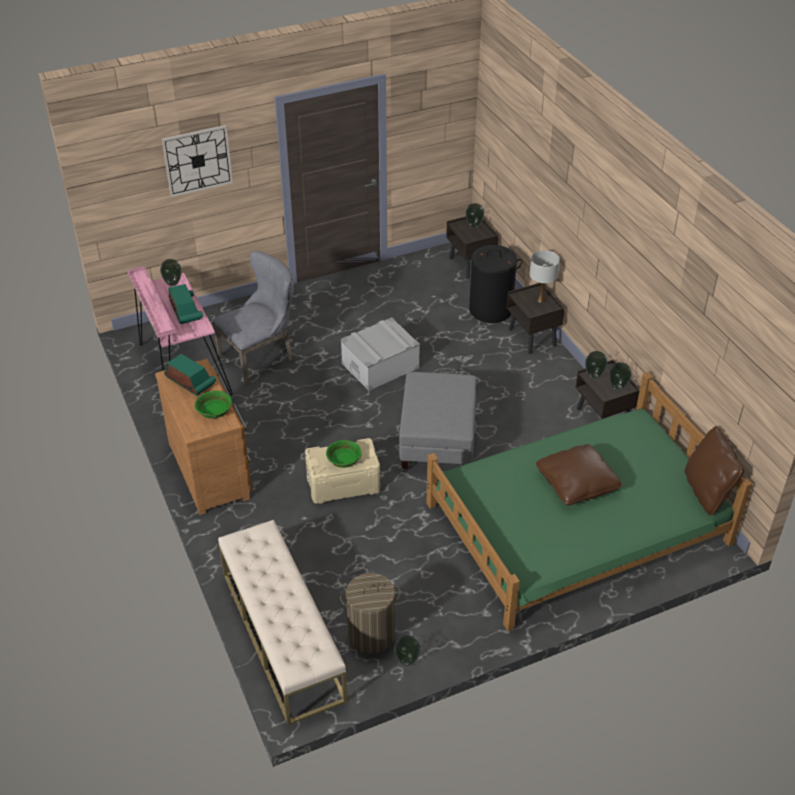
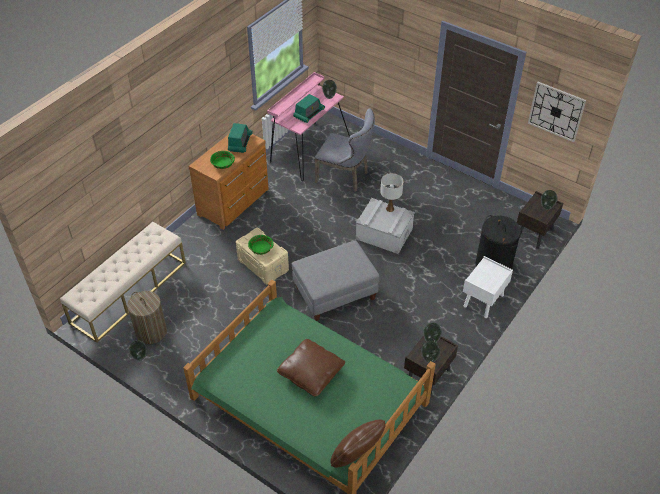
camera: 60 degrees right, 5 degrees up
wall clock [162,125,233,197] -> wall clock moved to [528,82,586,142]
brown nightstand [507,283,565,354] -> white nightstand [463,256,513,318]
white table lamp [530,250,560,303] -> white table lamp moved to [380,173,403,212]

